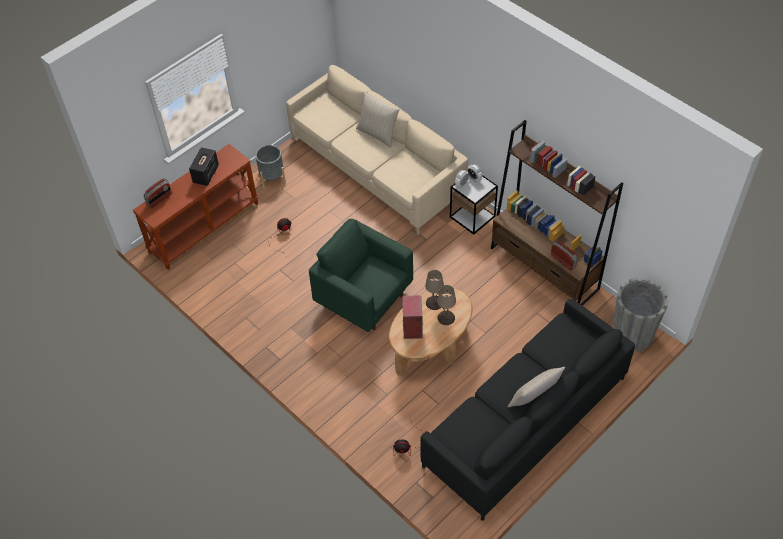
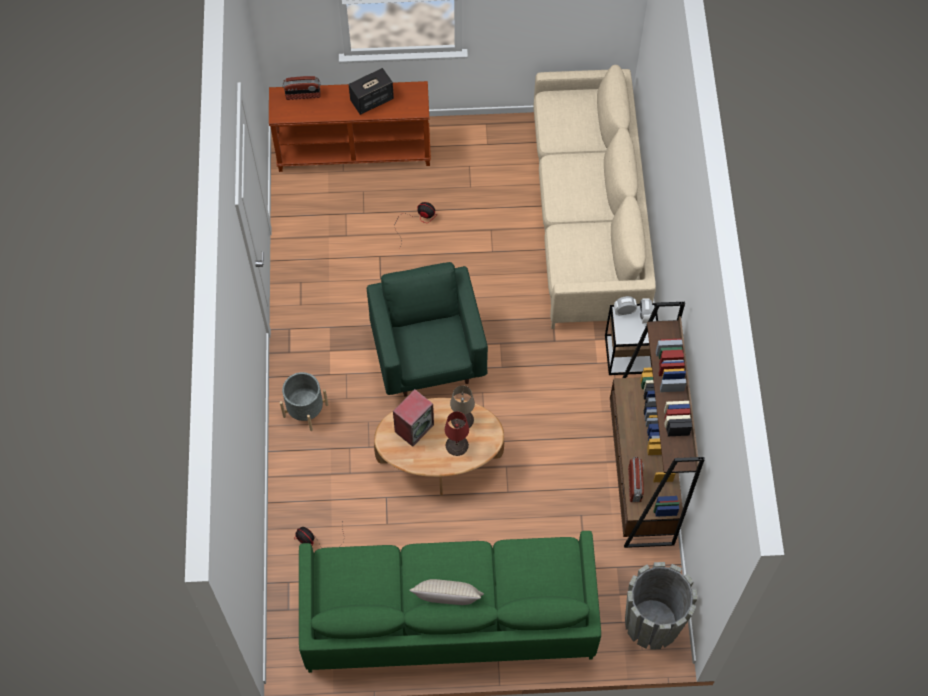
camera: 40 degrees right, 10 degrees up
grey planter [255,145,286,188] -> grey planter moved to [280,372,328,431]
beige pillow [356,91,400,148] -> none
black sofa [420,298,635,521] -> green sofa [299,531,601,673]
beige table lamp [437,285,456,325] -> red table lamp [445,411,469,456]

